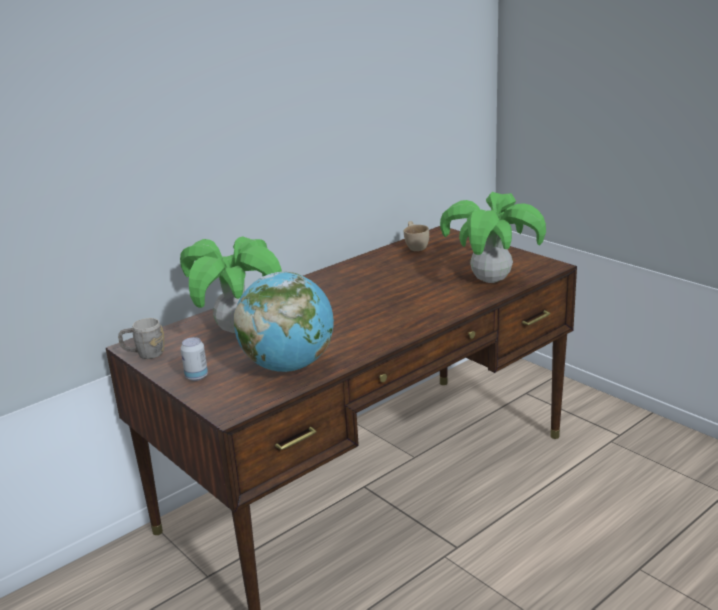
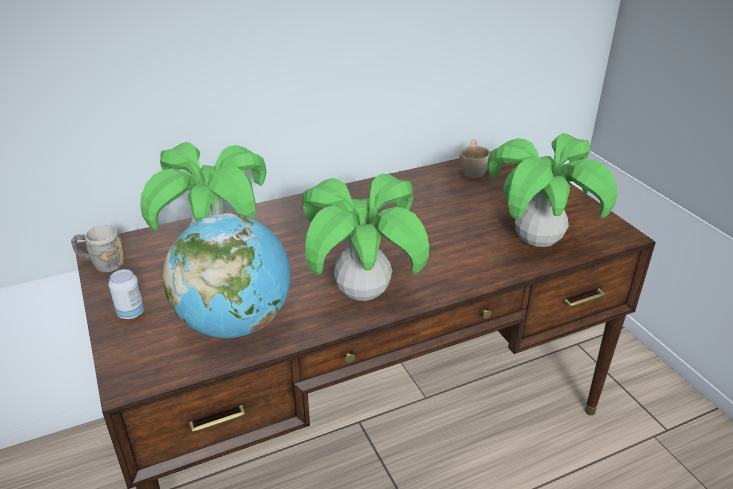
camera: 15 degrees right, 10 degrees up
none -> potted plant [302,173,429,301]

